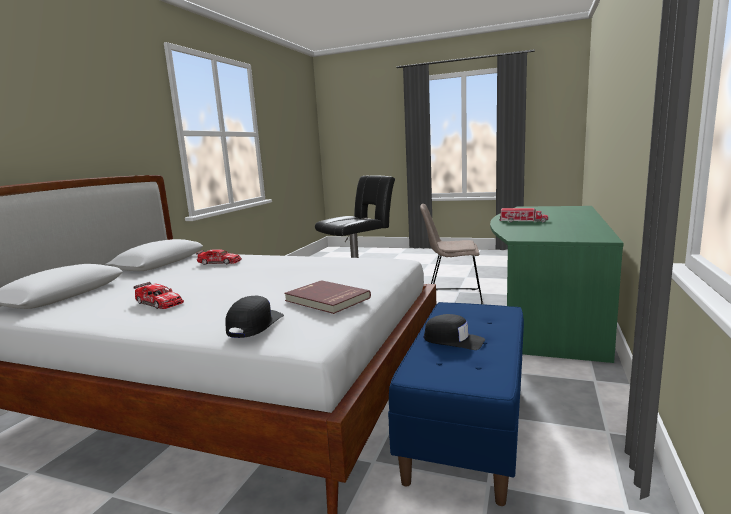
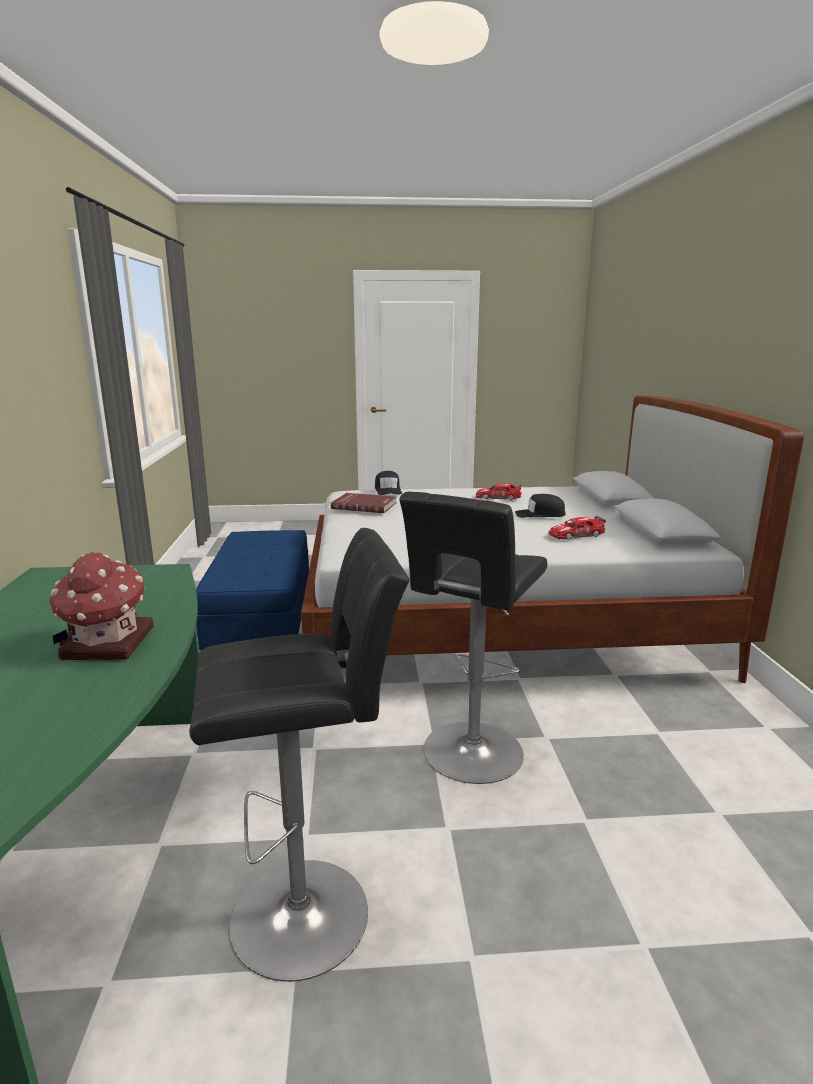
camera: 155 degrees right, 5 degrees up
beige chair [420,204,483,305] -> black stool [189,528,410,982]
black cap [424,314,485,350] -> black cap moved to [515,494,566,518]
toy truck [499,208,548,223] -> toy house [49,552,154,660]

